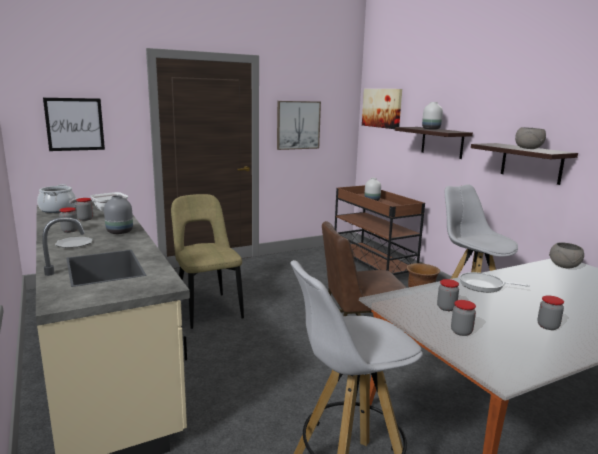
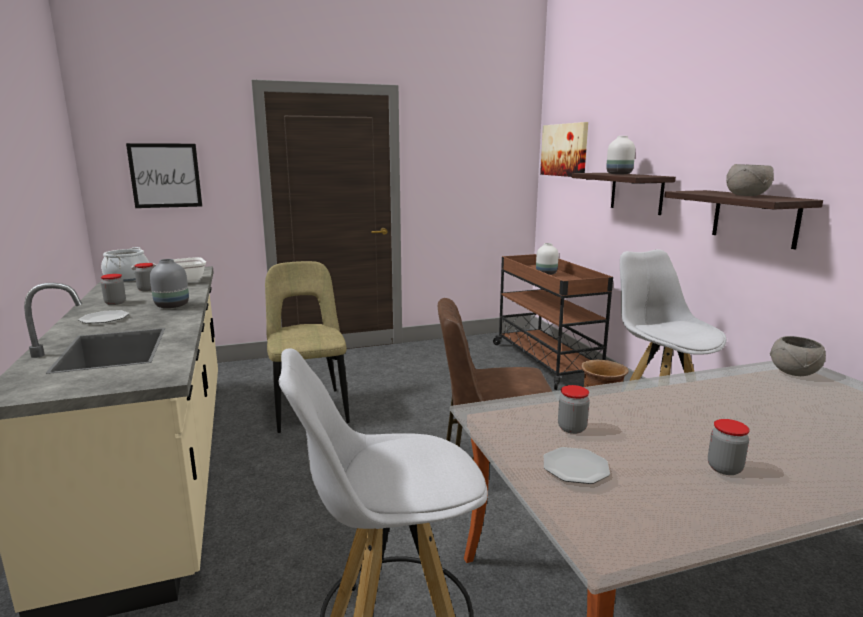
camera: 10 degrees right, 0 degrees up
picture [277,101,321,150] -> none
jar [451,300,476,336] -> plate [544,447,610,484]
frying pan [460,272,530,292] -> none

